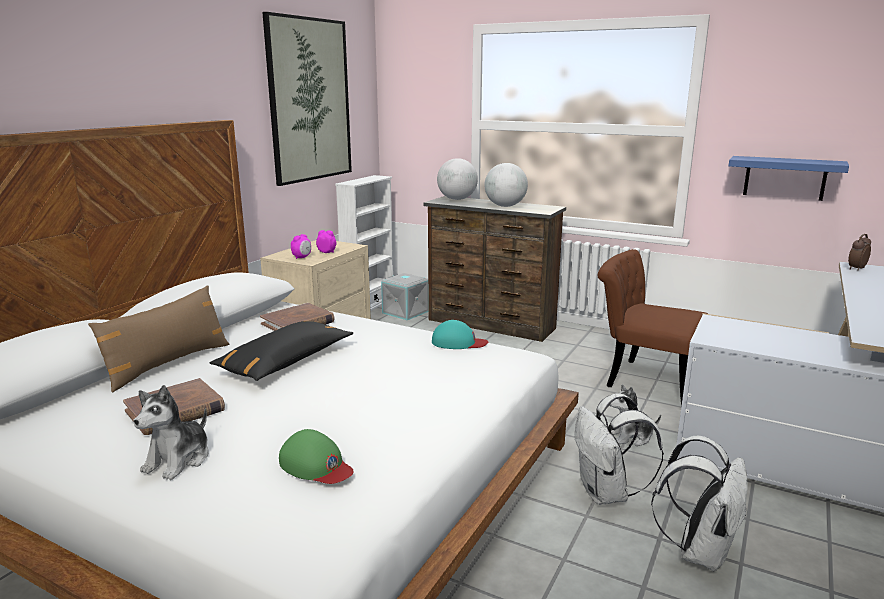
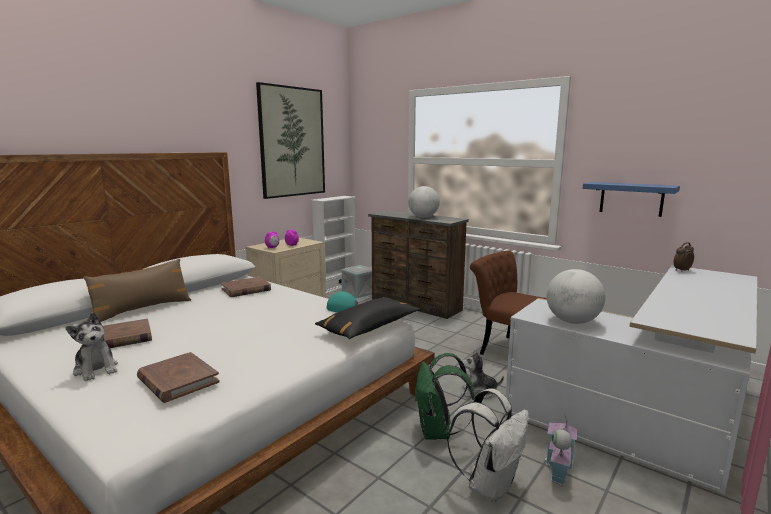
camera: 10 degrees right, 5 degrees down
plush toy [134,385,209,480] -> plush toy turned 75 degrees counterclockwise [66,312,118,381]
black pillow [210,321,353,381] -> black pillow moved to [315,298,420,339]
green cap [279,429,354,484] -> brown book [137,352,220,403]
globe [437,158,478,200] -> globe moved to [547,269,605,324]
white backpack [574,393,664,505] -> green backpack [414,353,475,440]
none -> toy house [545,410,577,486]

